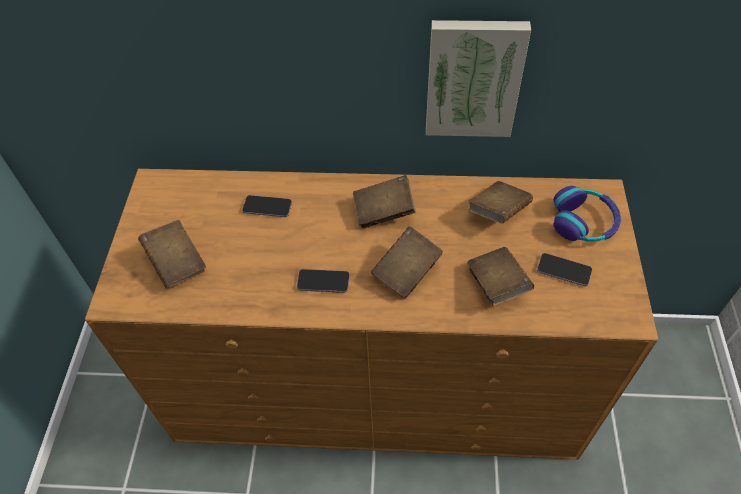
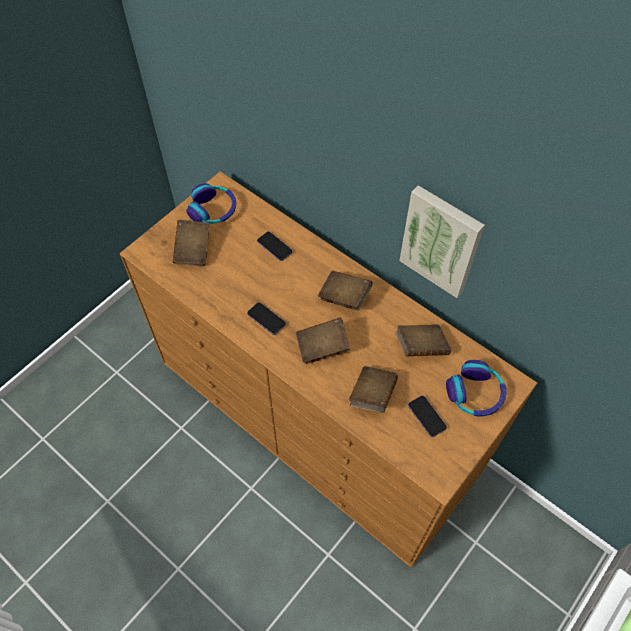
camera: 35 degrees right, 5 degrees up
none -> headphones [186,183,236,224]

